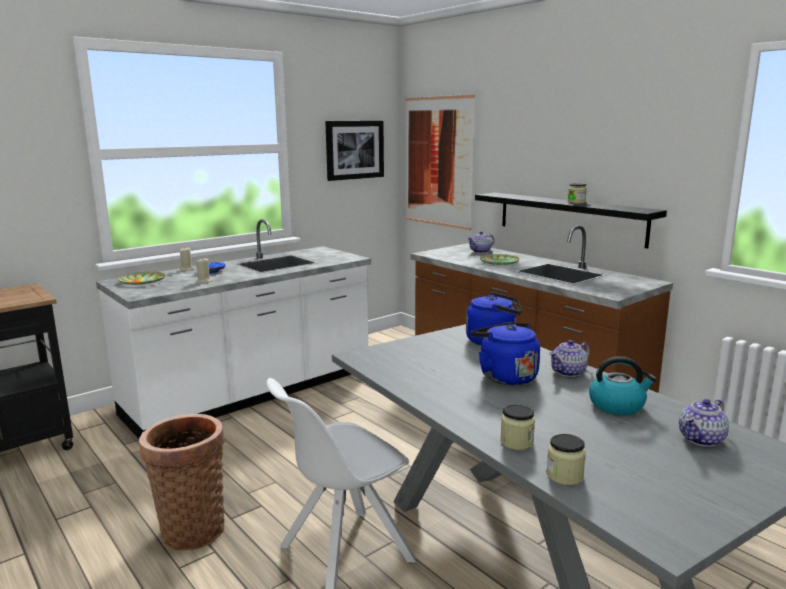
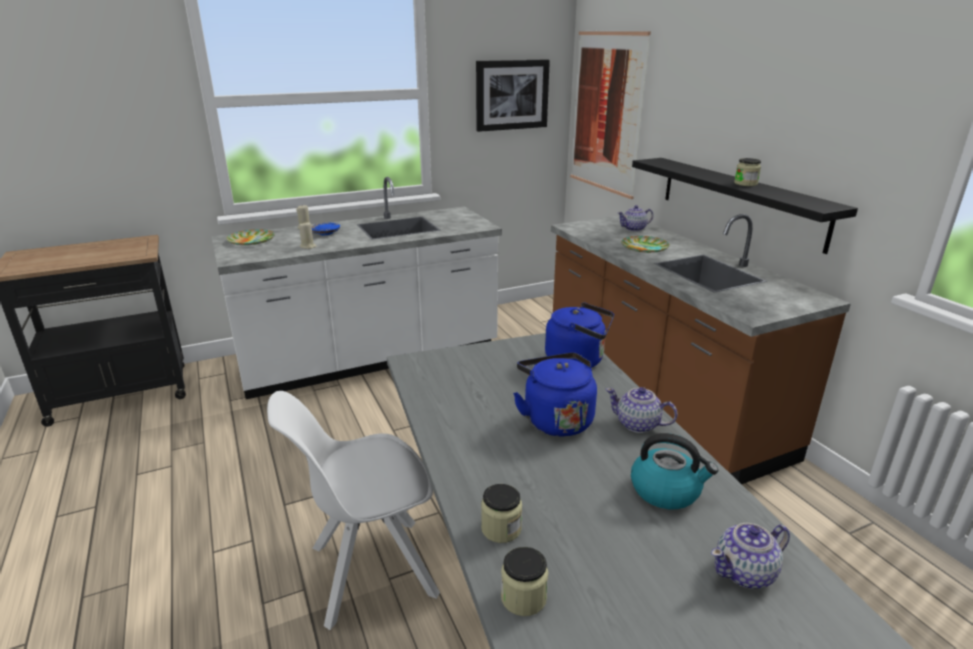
camera: 15 degrees right, 10 degrees up
basket [139,414,225,551] -> none
teapot [549,340,590,377] -> teapot turned 45 degrees clockwise [605,387,678,433]

